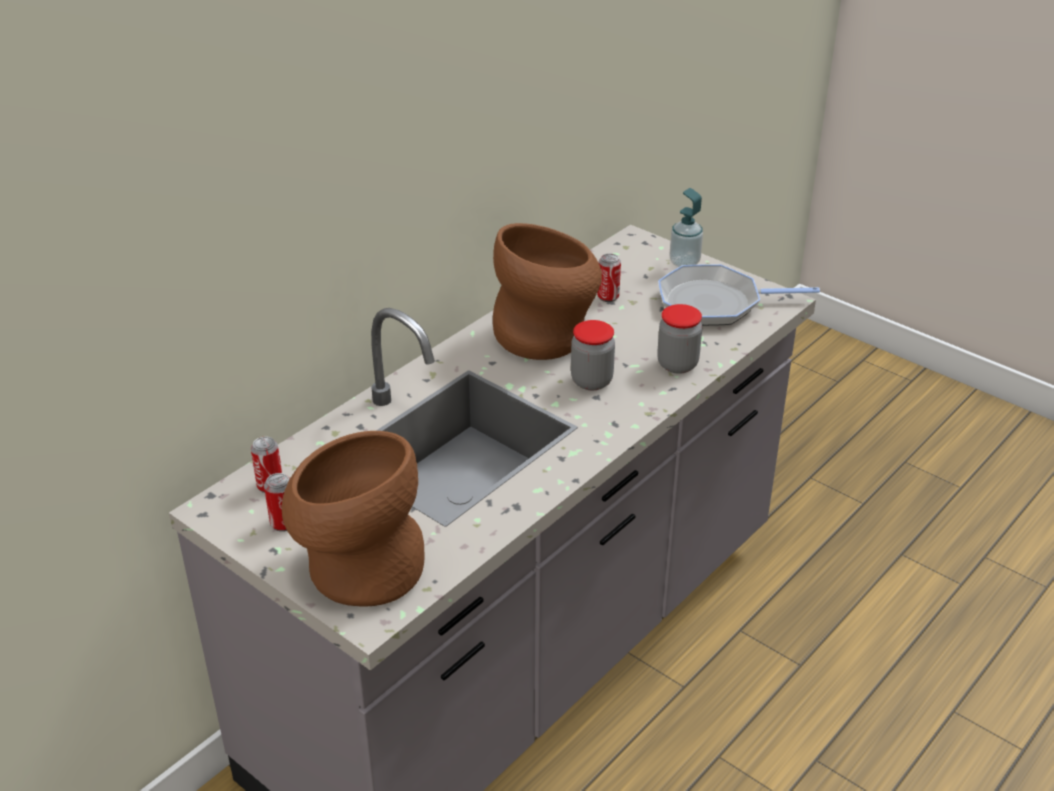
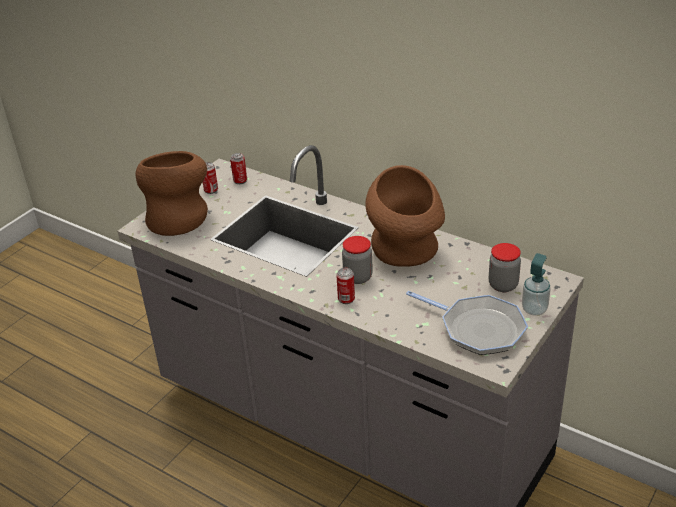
camera: 85 degrees right, 0 degrees up
can [597,253,621,302] -> can moved to [336,268,355,304]
jar [657,304,702,374] -> jar moved to [489,243,521,292]
frying pan [658,264,820,326] -> frying pan turned 135 degrees clockwise [406,291,528,355]

